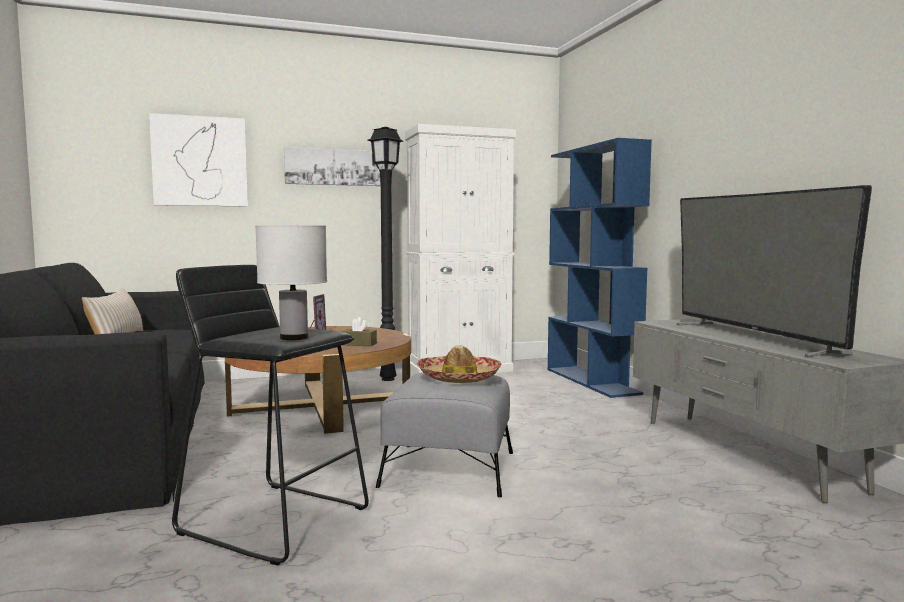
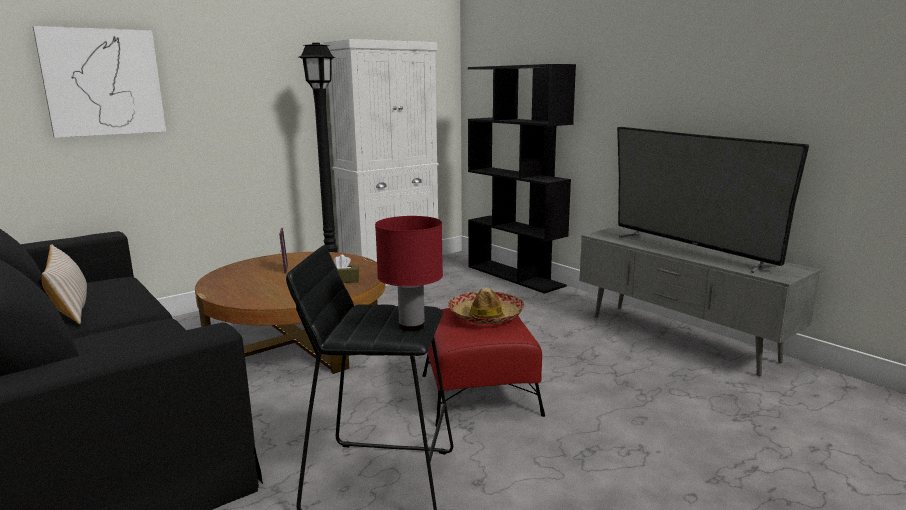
camera: 20 degrees left, 10 degrees up
white table lamp [255,225,327,340] -> red table lamp [375,216,443,331]
picture [284,147,381,186] -> none
grey ottoman [376,372,513,497] -> red ottoman [423,308,545,427]
blue bookcase [548,138,652,398] -> black bookcase [468,64,576,294]

